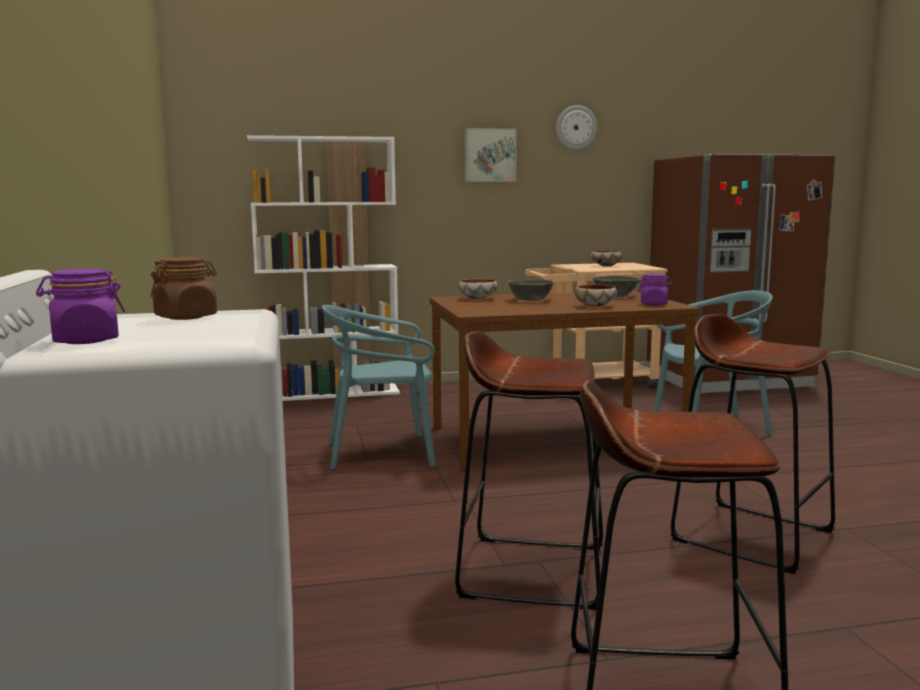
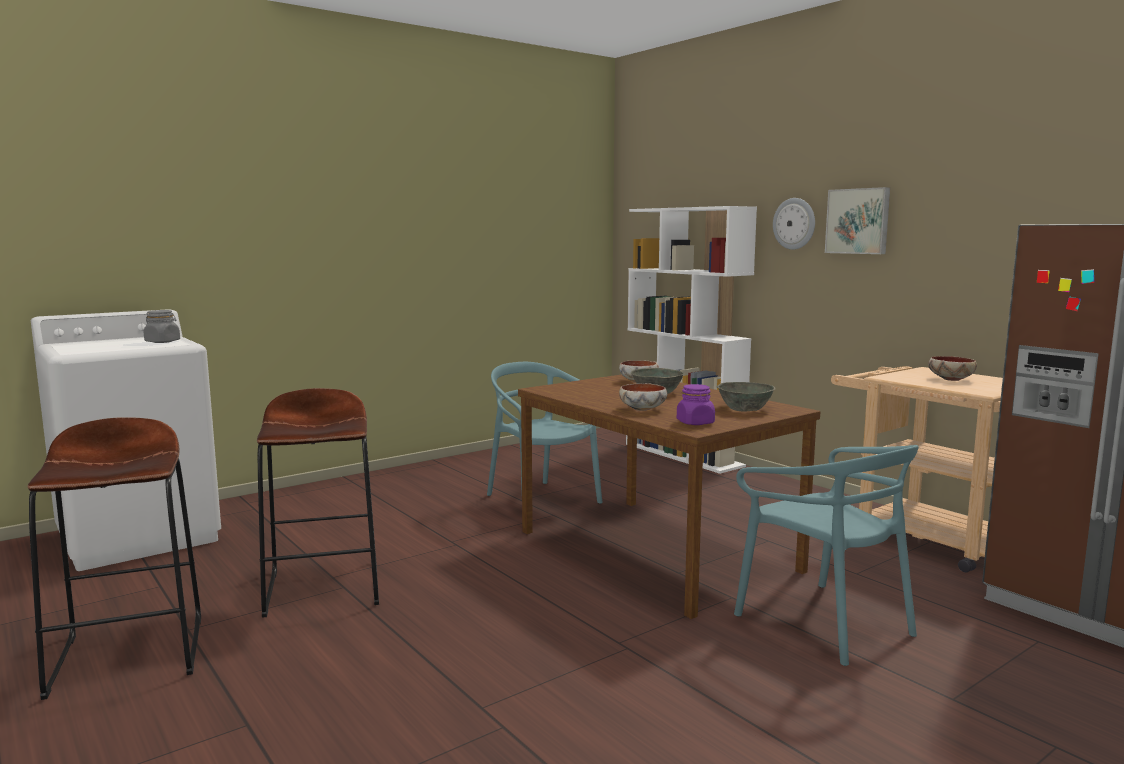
camera: 65 degrees right, 0 degrees up
purple jar [36,269,125,344] -> none
brown jar [151,257,217,320] -> grey jar [144,310,180,343]
wall clock [556,105,597,150] -> wall clock moved to [773,198,815,250]
brown stool [671,314,835,574] -> none

